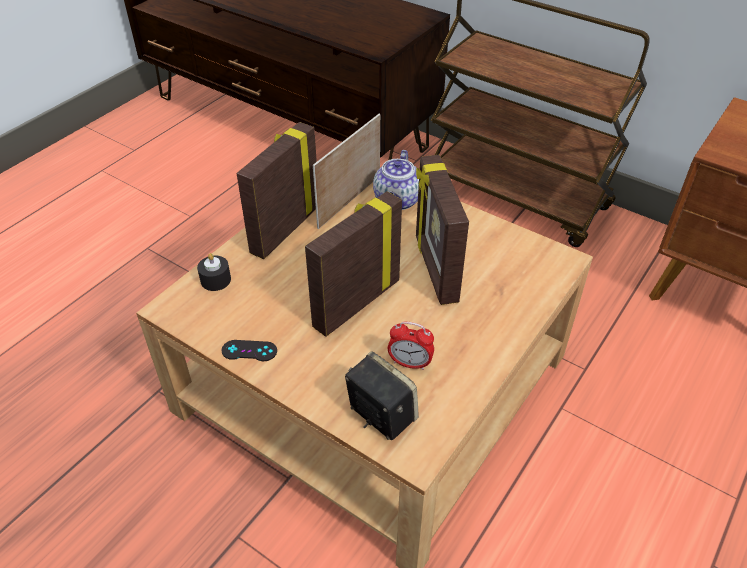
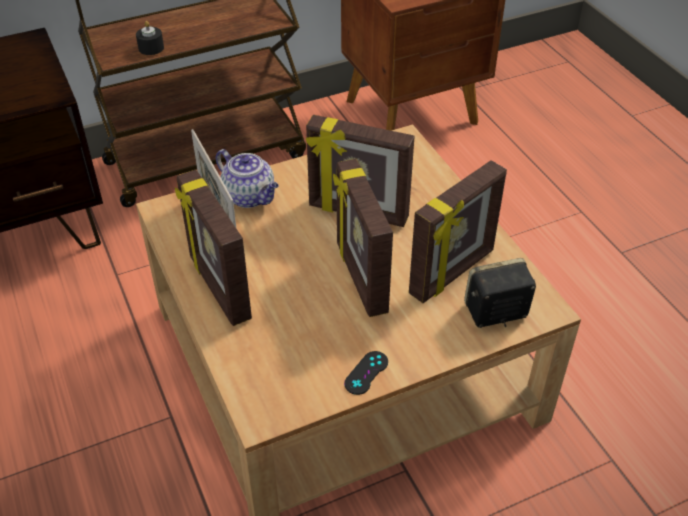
camera: 60 degrees left, 0 degrees up
black candle [197,253,231,291] -> black candle moved to [136,21,164,55]
alarm clock [388,321,434,370] -> picture frame [409,160,507,303]

